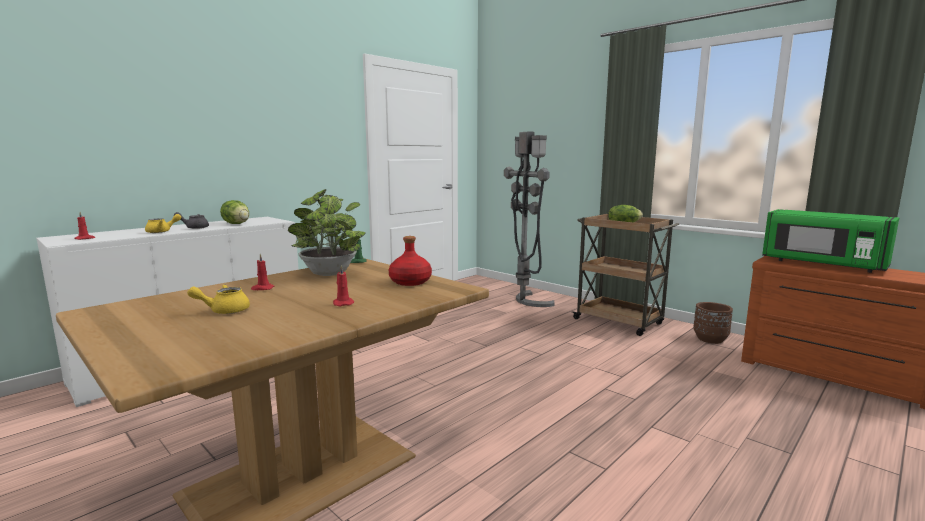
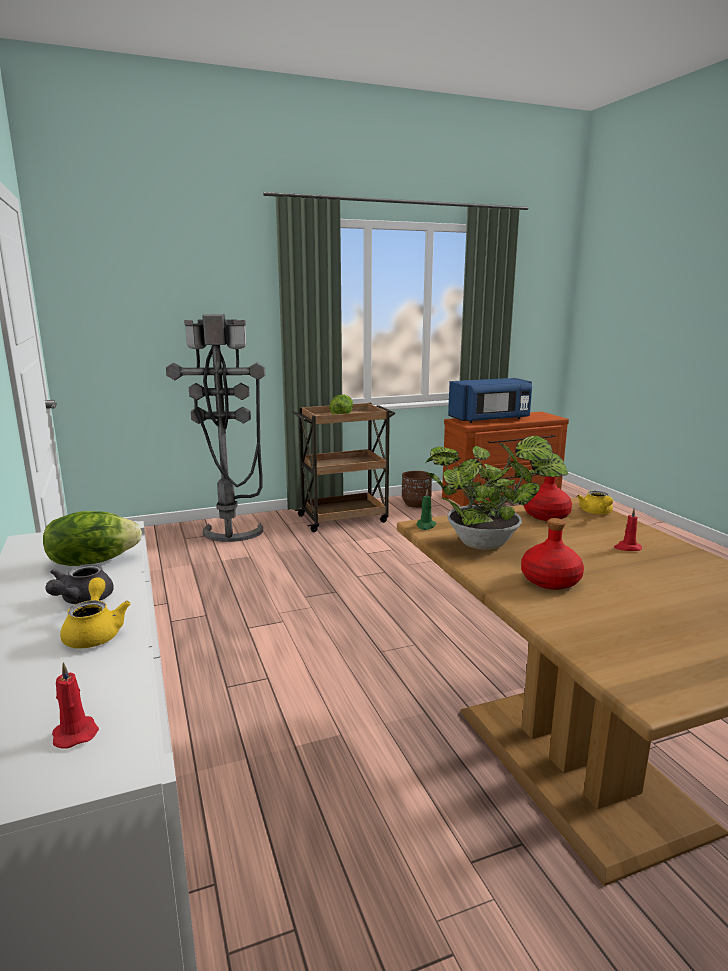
camera: 65 degrees left, 5 degrees up
yellow teapot [187,284,250,314] -> yellow teapot moved to [577,491,613,514]
red candle [251,254,274,290] -> red bottle [521,518,584,590]
green microwave [762,209,899,273] -> blue microwave [448,378,532,423]

